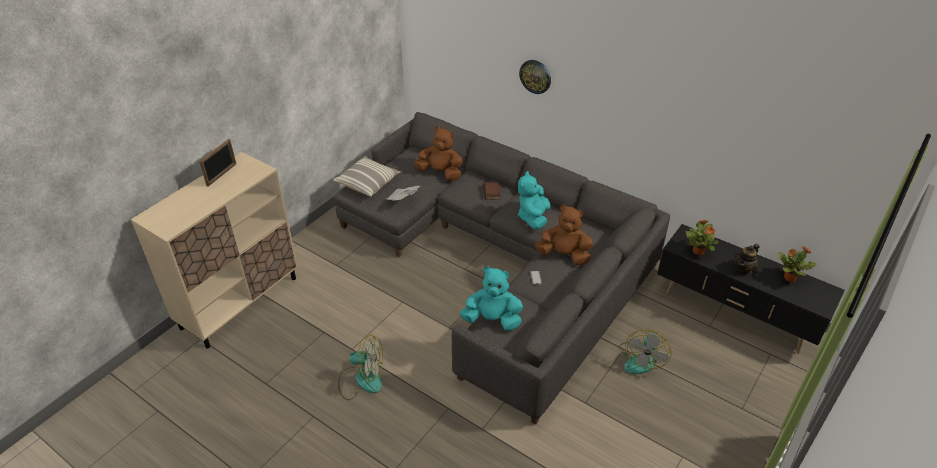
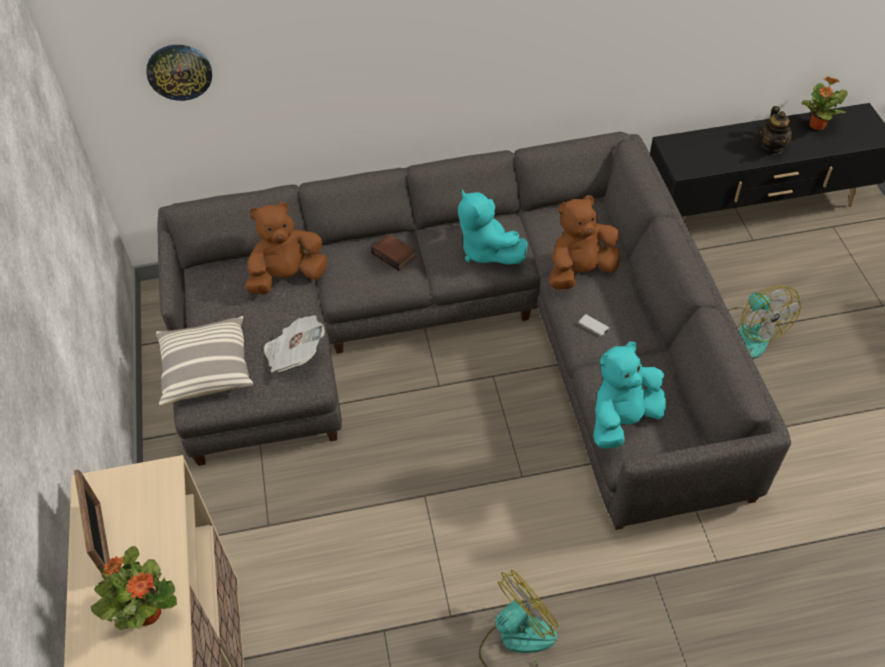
camera: 45 degrees left, 10 degrees up
wall clock [519,60,551,94] -> wall clock moved to [146,45,212,101]
potted plant [686,220,719,255] -> potted plant moved to [90,546,177,630]

